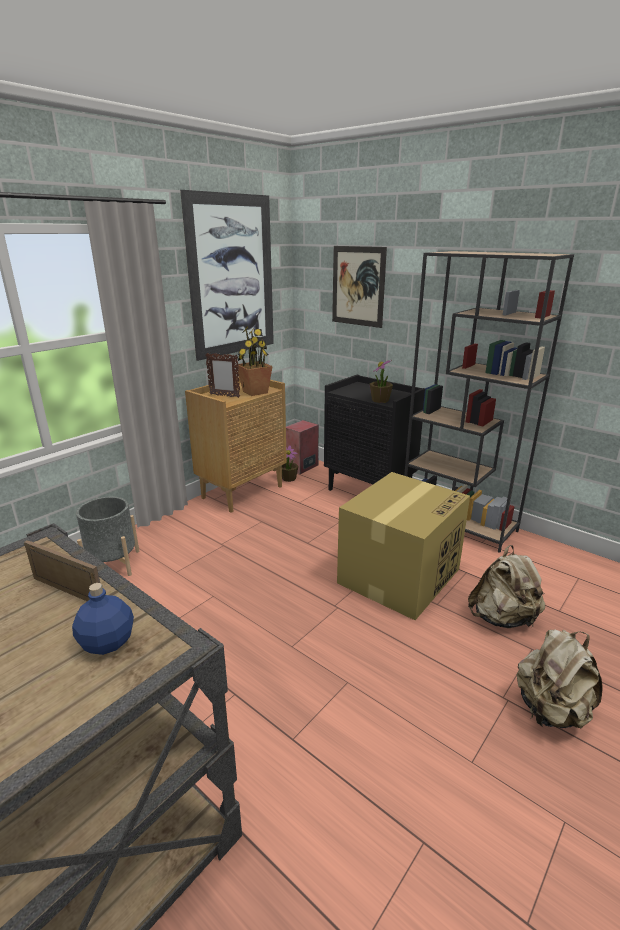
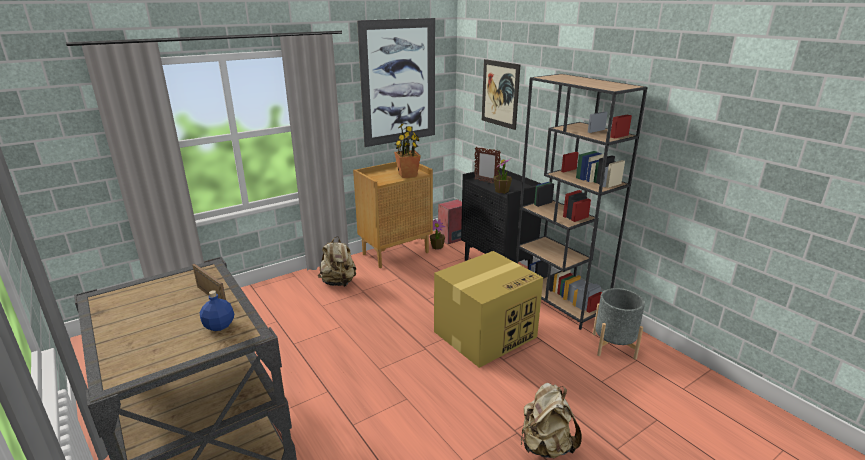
camera: 15 degrees right, 0 degrees up
grey planter [76,496,139,576] -> grey planter moved to [593,288,645,360]
picture frame [206,353,240,398] -> picture frame moved to [474,147,501,183]
beige backpack [468,545,545,628] -> beige backpack moved to [318,236,356,287]

